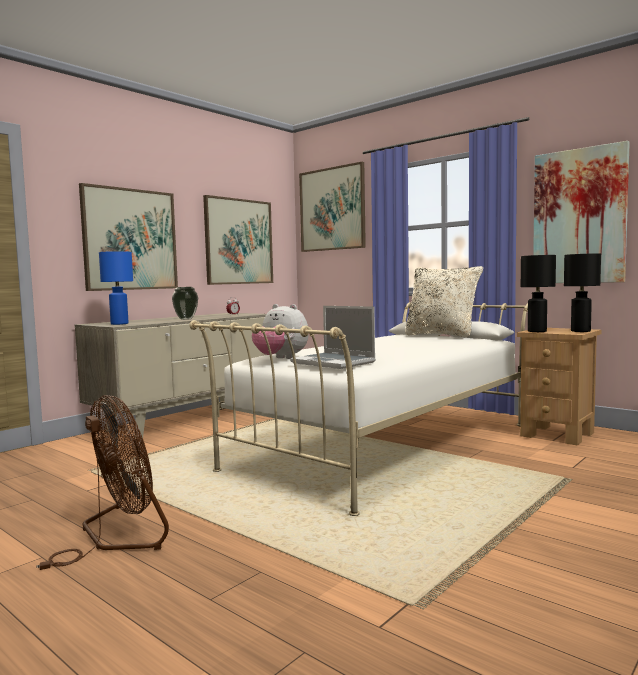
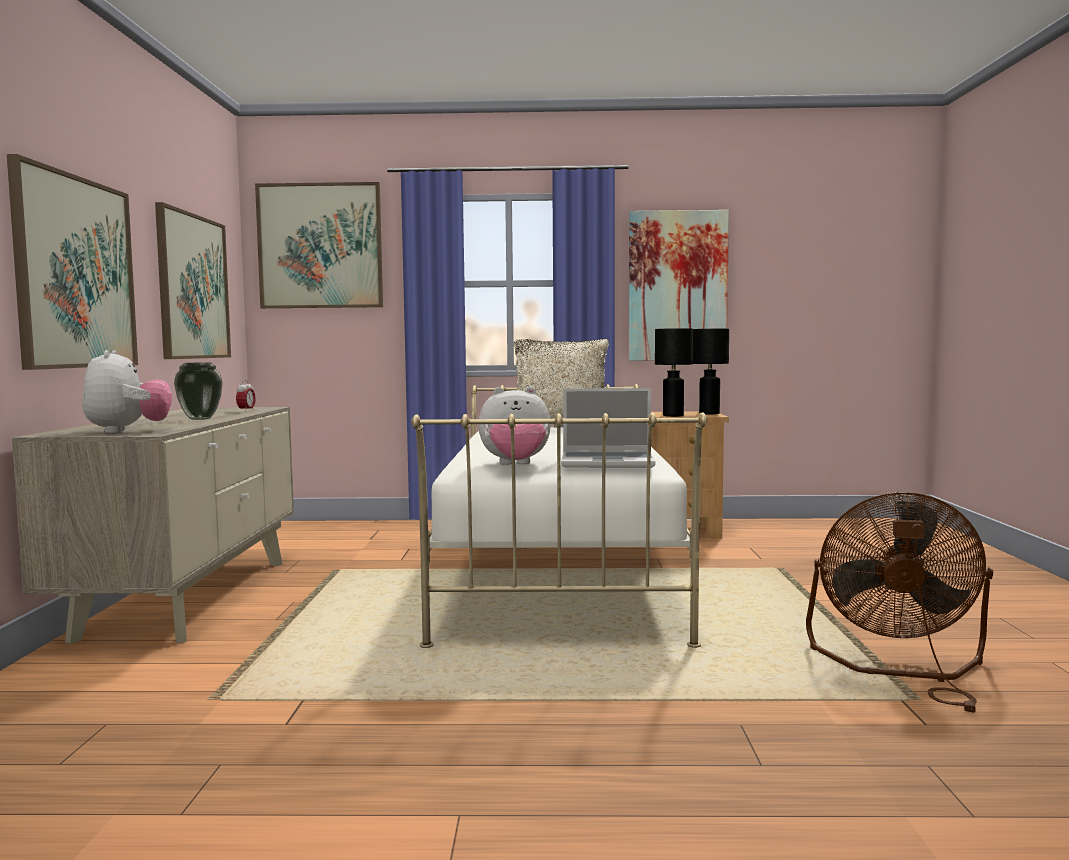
camera: 40 degrees left, 0 degrees up
brown fan [36,395,169,570] -> brown fan moved to [806,492,993,713]
blue table lamp [99,251,133,325] -> plush toy [82,350,172,433]

